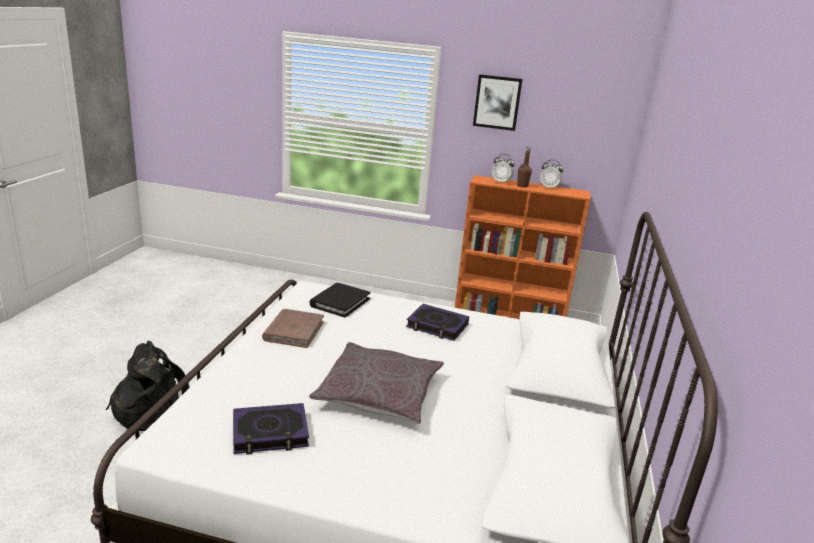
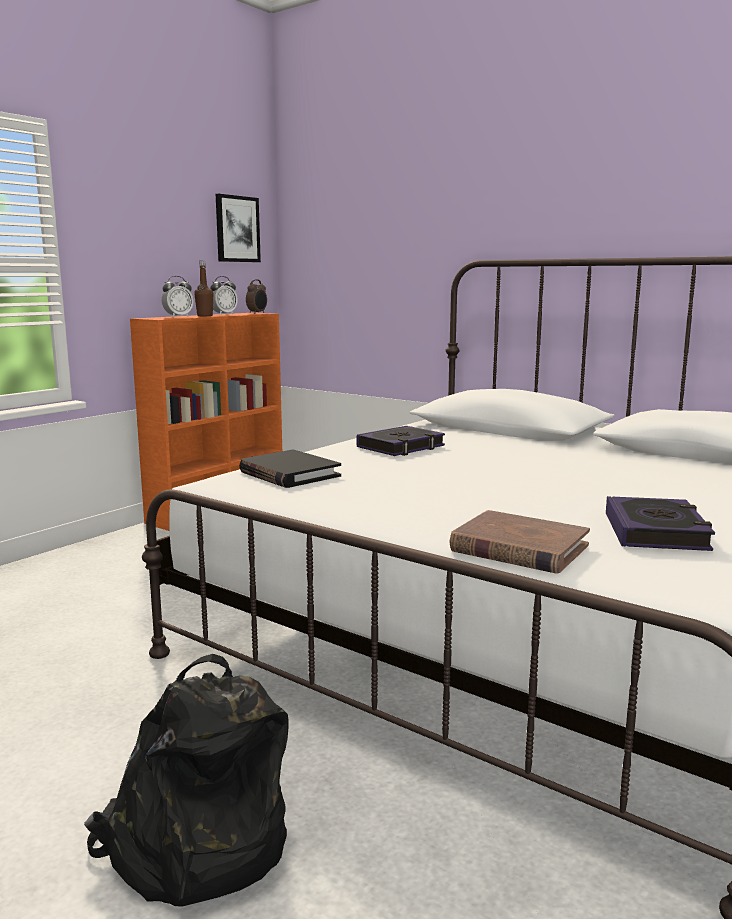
camera: 65 degrees left, 10 degrees down
brown book [262,309,324,348] -> brown book moved to [449,510,590,574]
grey pillow [309,342,444,424] -> none
picture [473,74,523,131] -> picture moved to [216,194,261,262]
none -> alarm clock [246,279,267,313]

